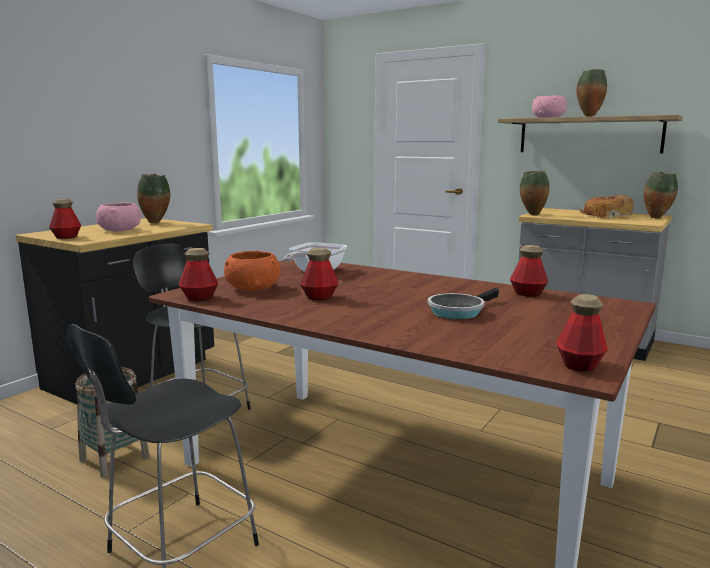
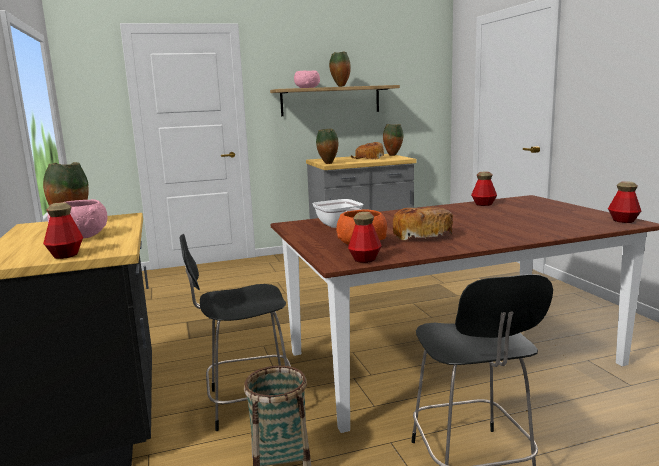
camera: 50 degrees left, 0 degrees up
bottle [300,248,339,300] -> bread [393,207,453,240]
frying pan [428,288,499,319] -> none

